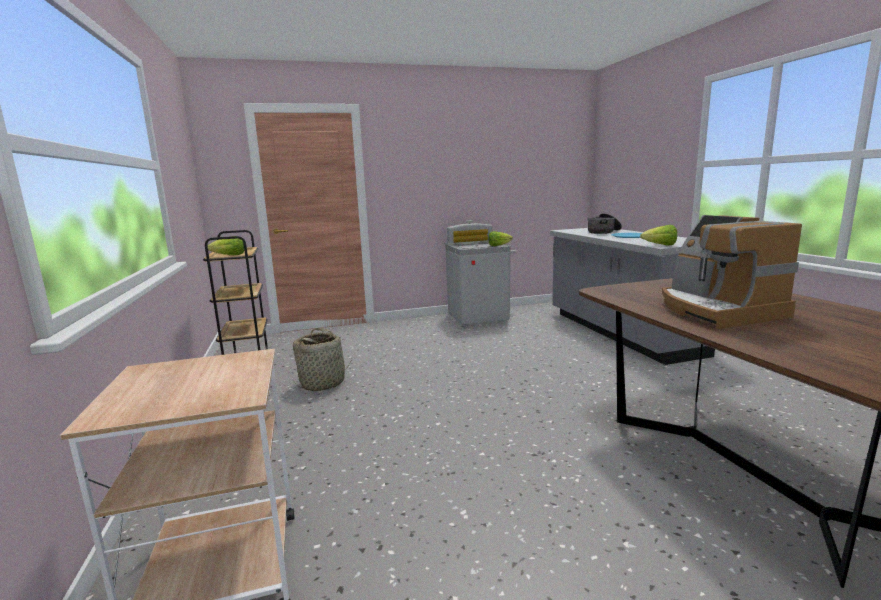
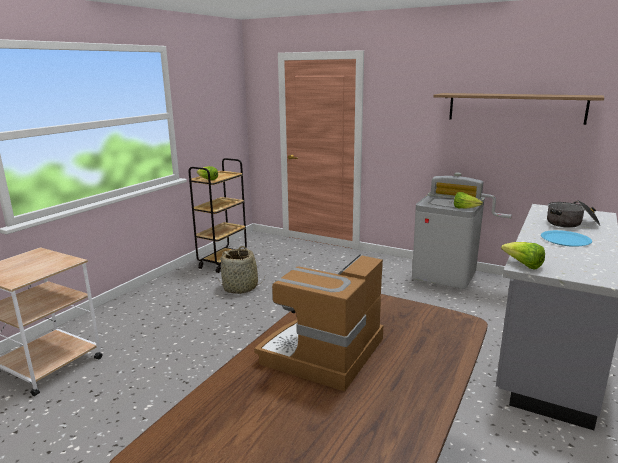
camera: 45 degrees right, 5 degrees up
none -> shelf [433,93,604,125]

